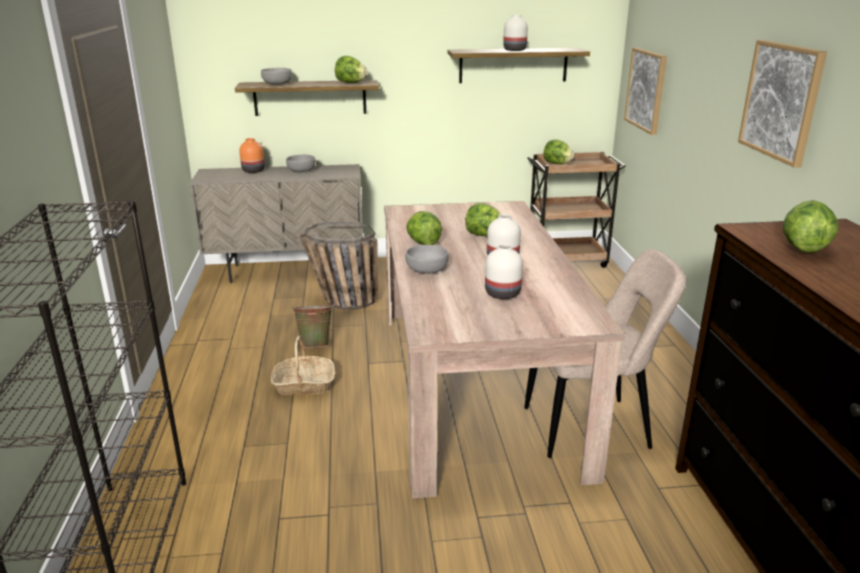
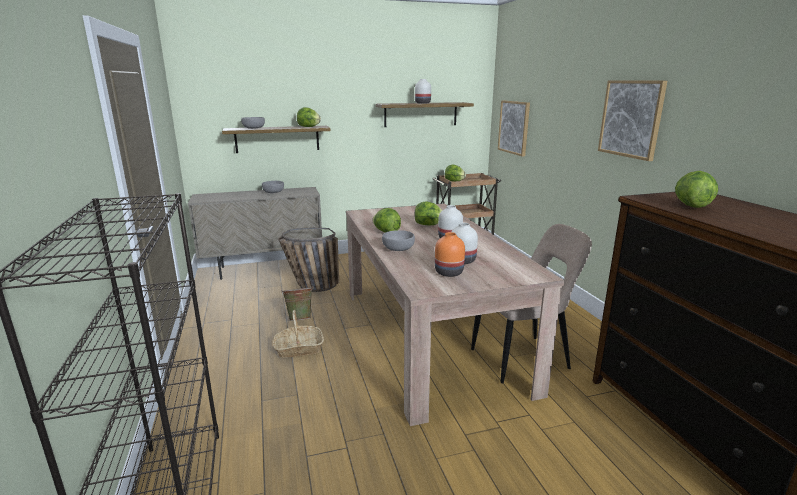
camera: 10 degrees left, 5 degrees down
orange vase [239,138,265,173] -> orange vase moved to [435,232,465,277]

